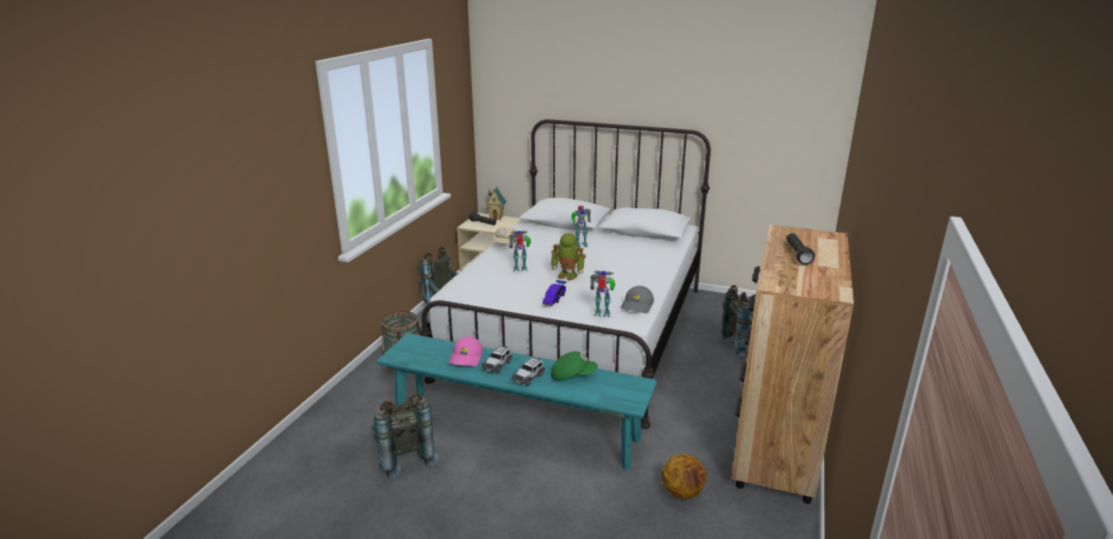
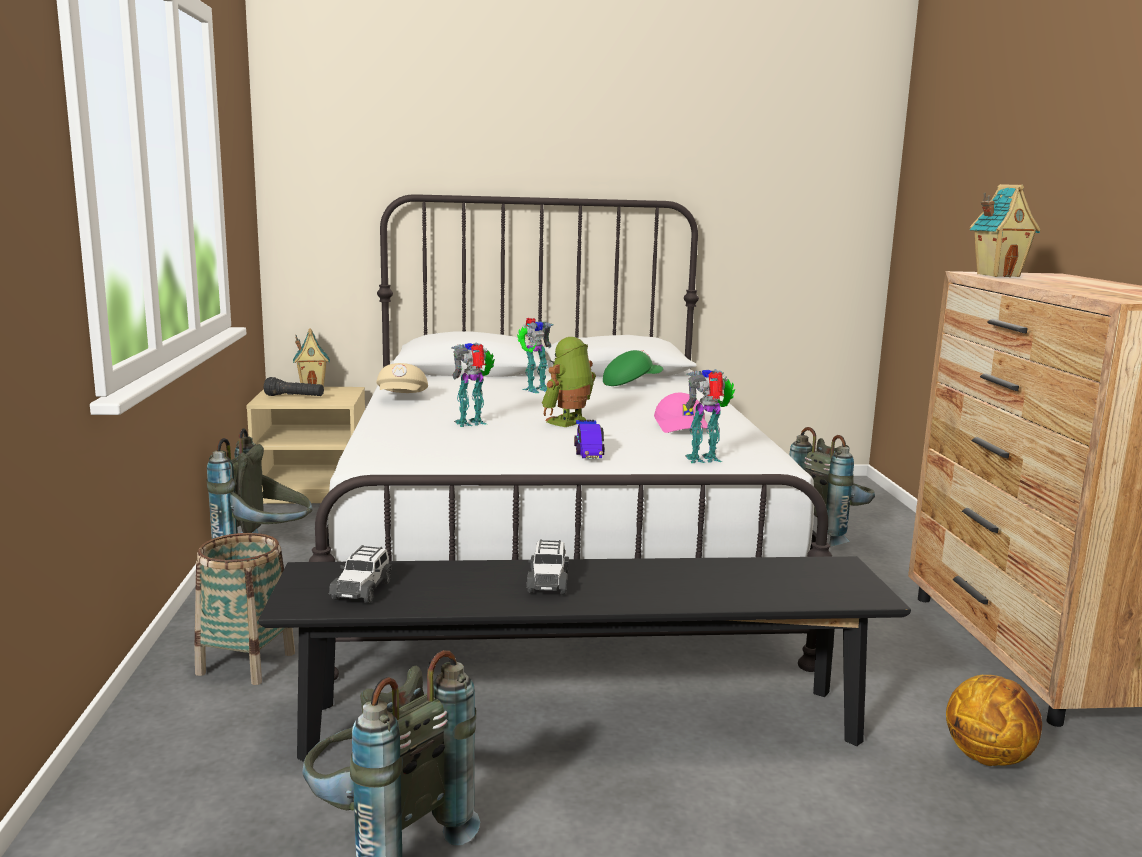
camera: 25 degrees left, 10 degrees down
turquoise bench [376,333,658,470] -> black bench [258,556,911,762]
pink cap [449,337,483,366] -> pink cap moved to [654,393,712,433]
toy car [512,357,545,386] -> toy car moved to [329,545,392,603]
toy robot [551,233,586,281] -> toy robot turned 135 degrees clockwise [542,337,596,427]
green cap [551,351,598,380] -> green cap moved to [603,350,663,386]
grey cap [621,286,654,314] -> none
black flashlight [787,233,815,264] -> none
none -> toy house [970,184,1041,277]

